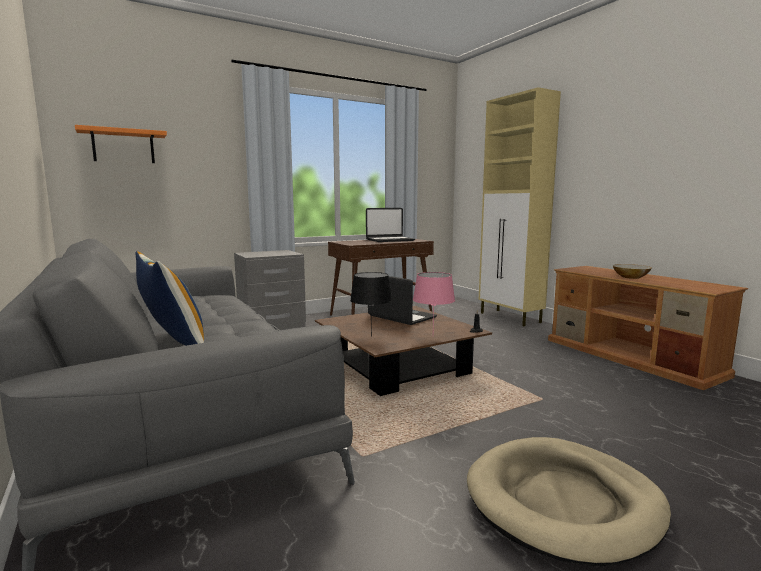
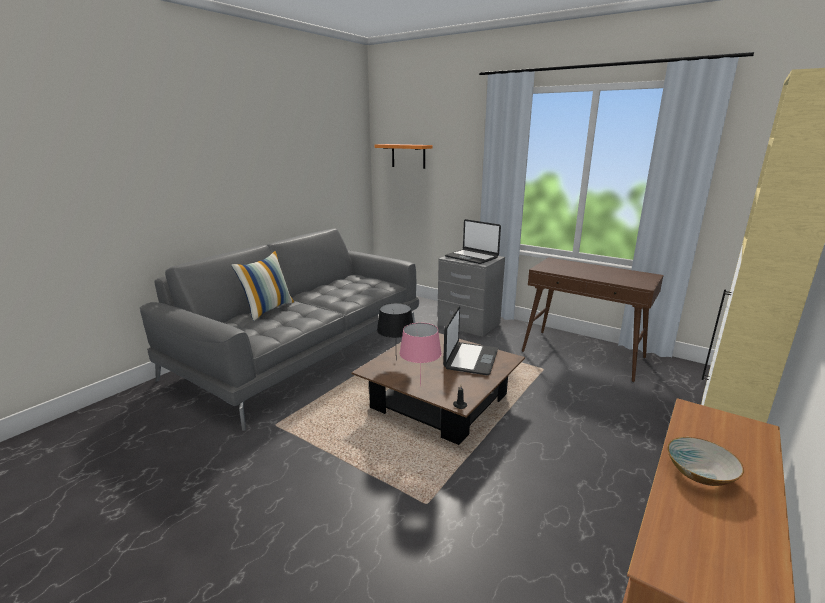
camera: 65 degrees right, 10 degrees up
laptop [366,208,415,242] -> laptop moved to [445,219,501,264]
beige dog bed [467,437,671,567] -> none

